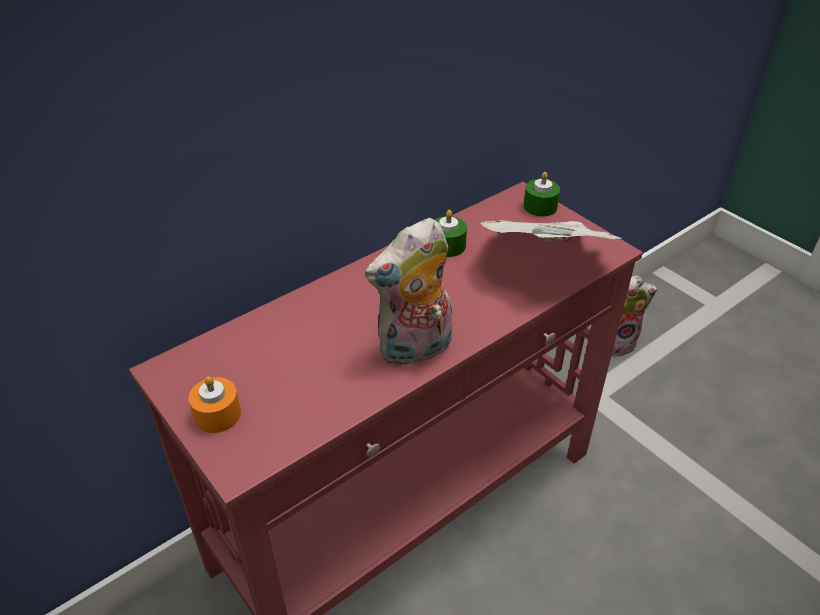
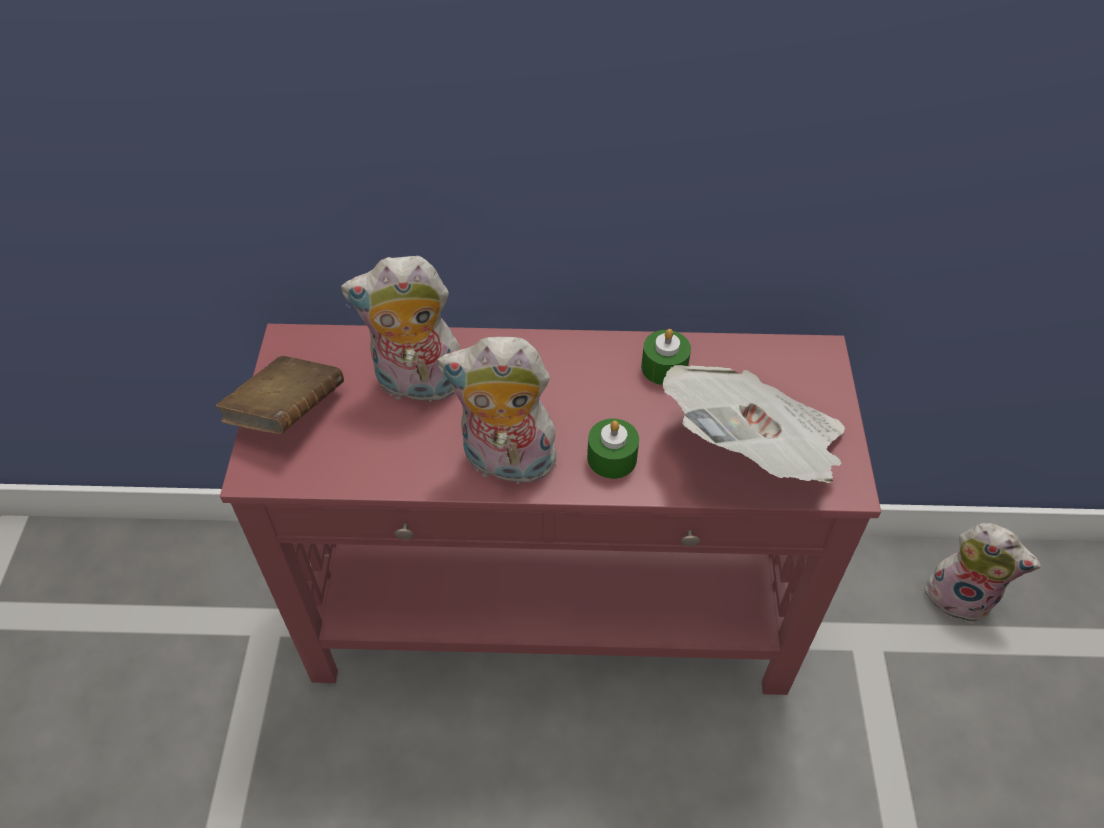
camera: 40 degrees right, 10 degrees up
orange candle [188,376,241,433] -> brown book [216,356,344,434]
green candle [523,172,560,217] -> green candle moved to [587,419,639,479]
none -> plush toy [341,256,460,408]

